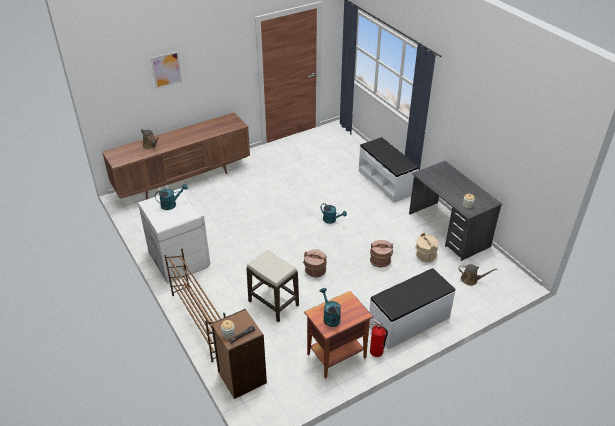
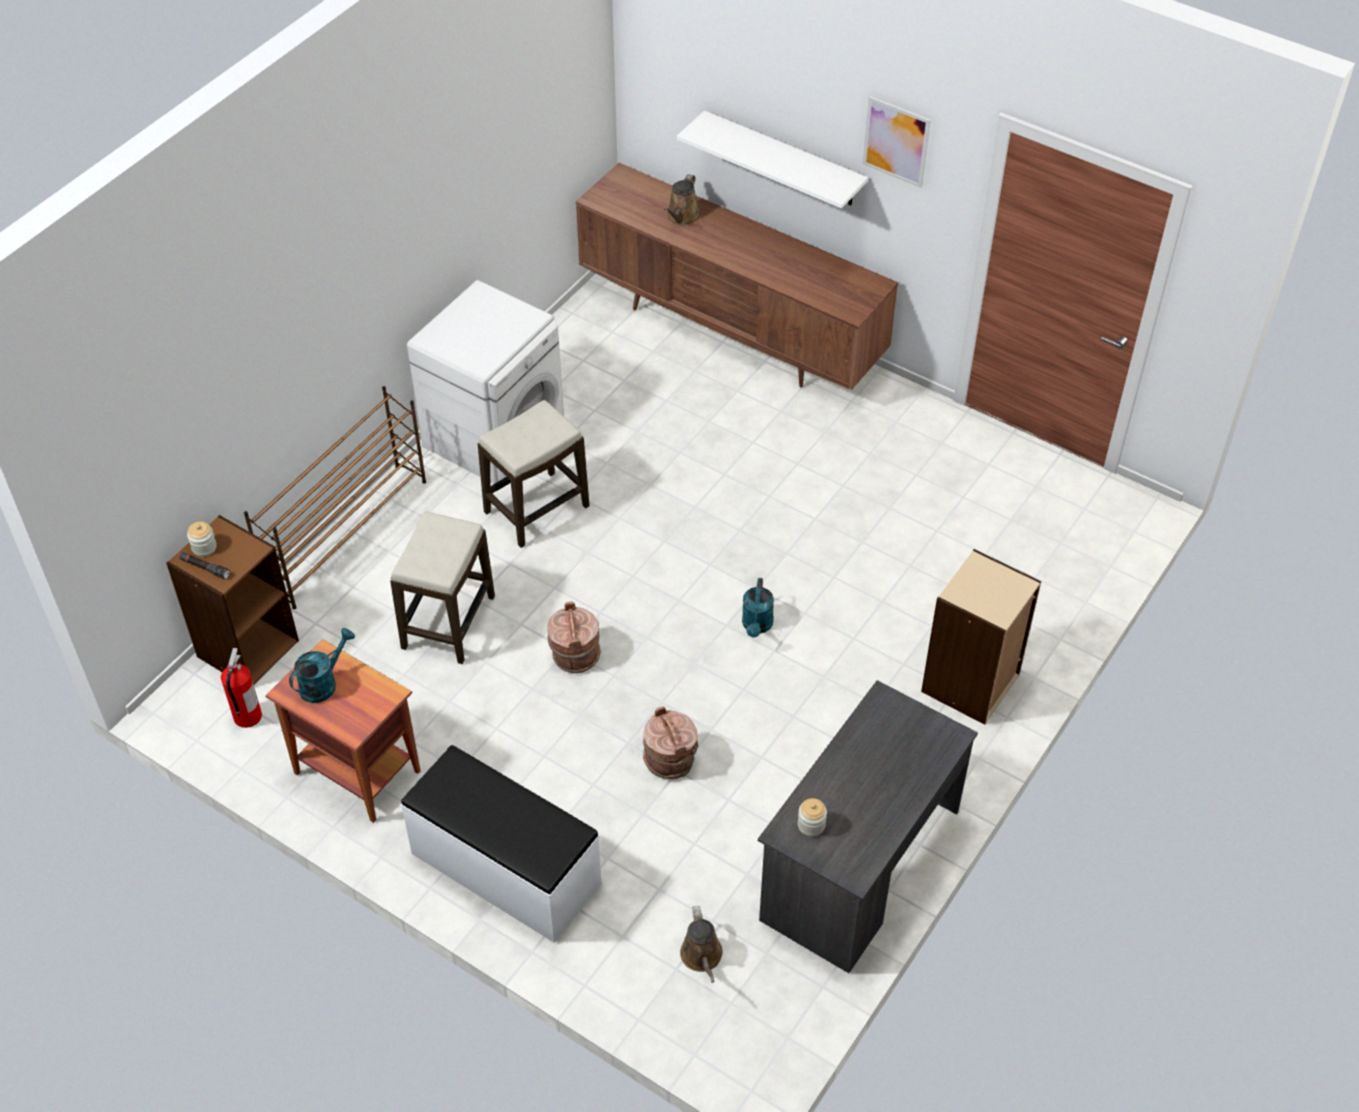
camera: 65 degrees right, 10 degrees up
picture [151,51,182,89] -> picture moved to [863,96,931,188]
turquoise watering can [155,184,188,210] -> none
white bench [359,137,419,203] -> beige bookcase [921,549,1041,725]
fire extinguisher [370,319,388,357] -> fire extinguisher moved to [221,648,262,728]
beige bucket [415,232,439,263] -> none
none -> stool [478,400,590,548]
none -> white shelf [677,110,868,209]

